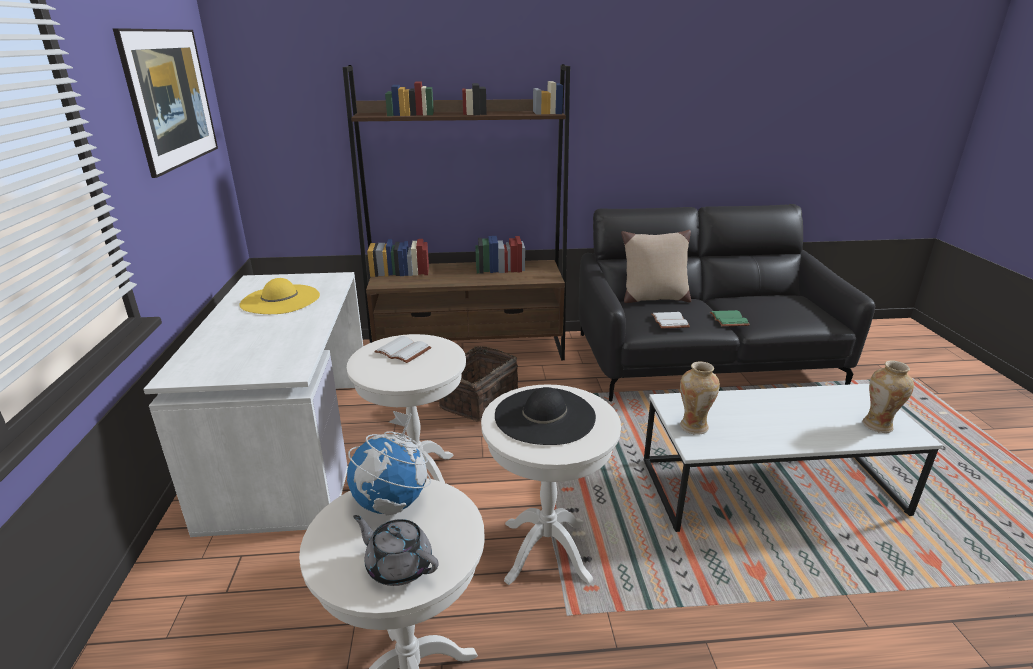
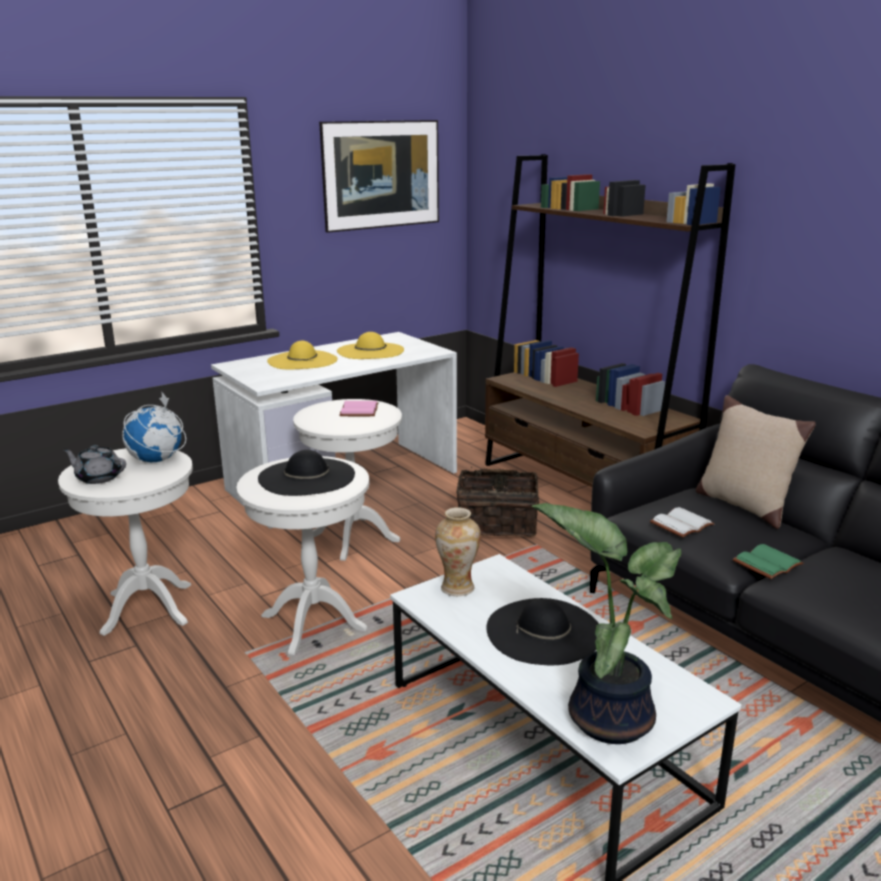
camera: 60 degrees right, 5 degrees down
grey teapot [353,515,439,586] -> grey teapot turned 75 degrees counterclockwise [63,445,126,484]
white book [374,336,431,363] -> pink book [339,401,379,416]
vase [862,361,914,433] -> potted plant [532,503,681,744]
none -> yellow hat [267,340,337,370]
none -> black hat [486,598,599,665]

